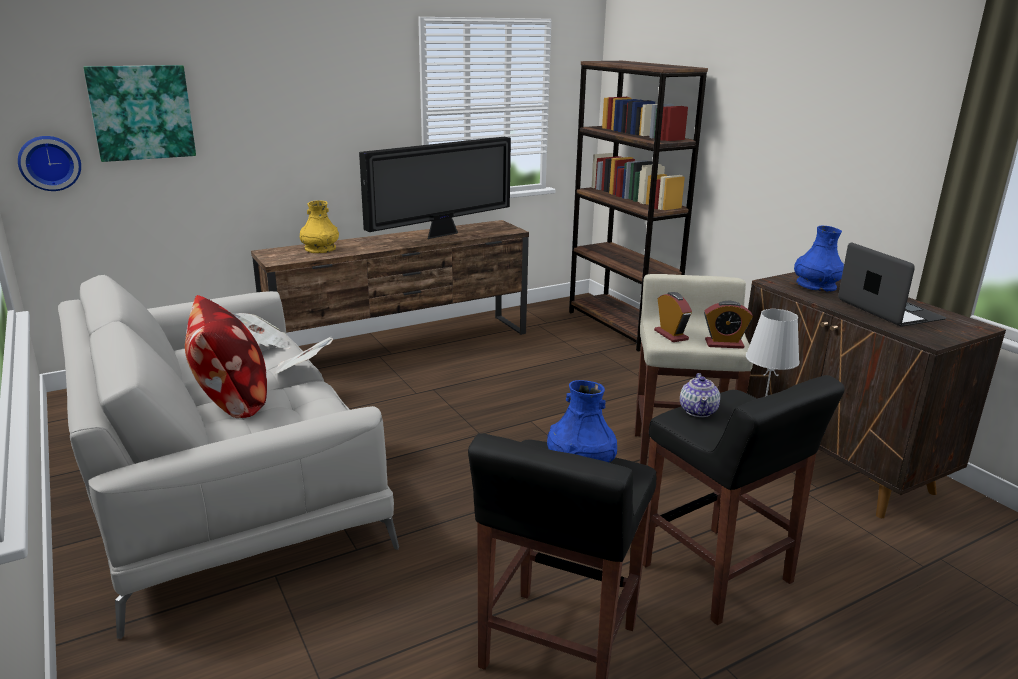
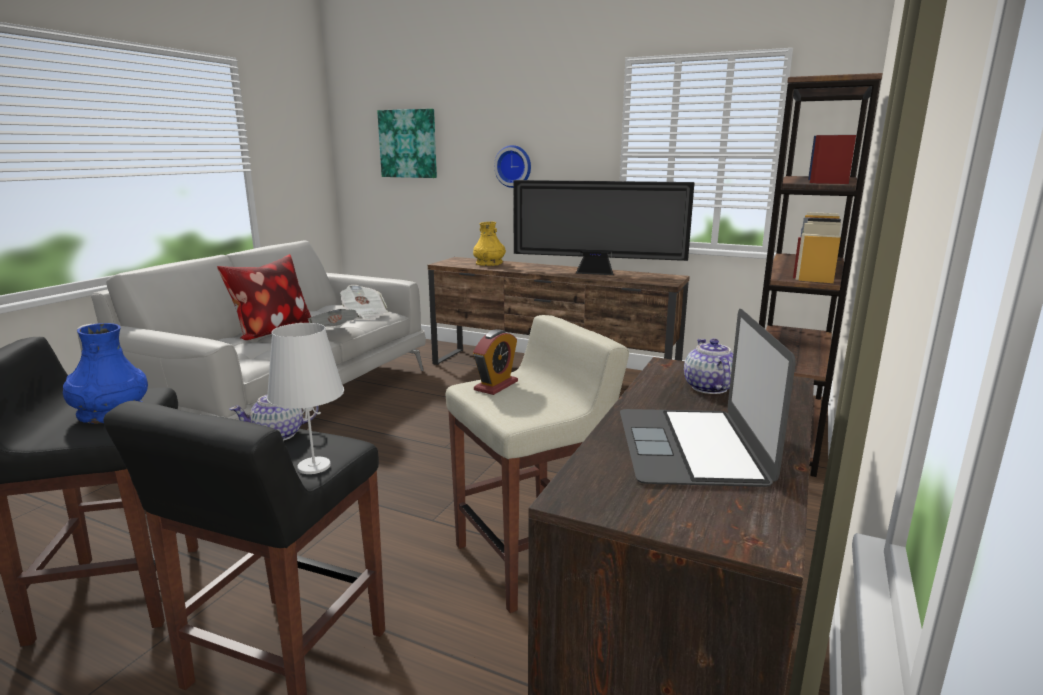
camera: 55 degrees right, 5 degrees down
wall clock [18,136,81,191] -> wall clock moved to [494,145,531,188]
alarm clock [704,301,753,349] -> none
blue vase [794,226,844,292] -> teapot [684,339,733,394]
laptop [838,243,946,326] -> laptop turned 150 degrees clockwise [620,309,796,487]

